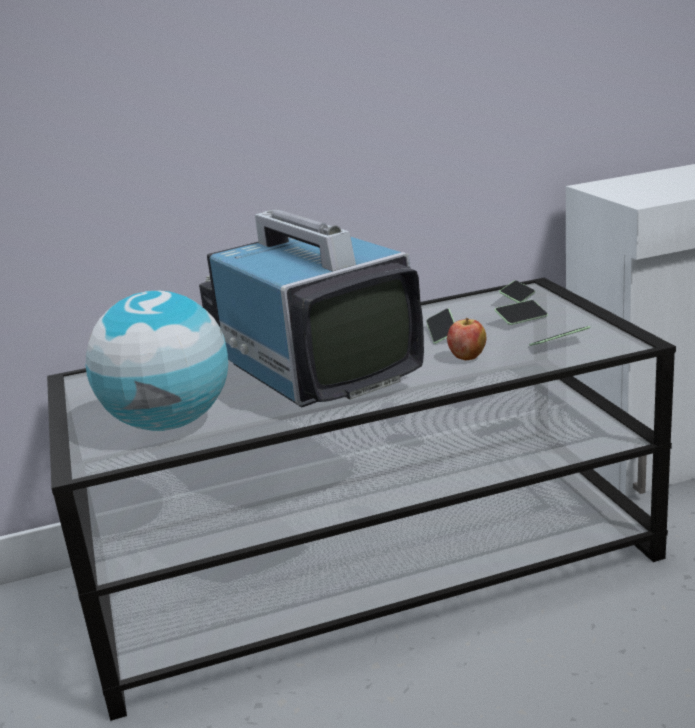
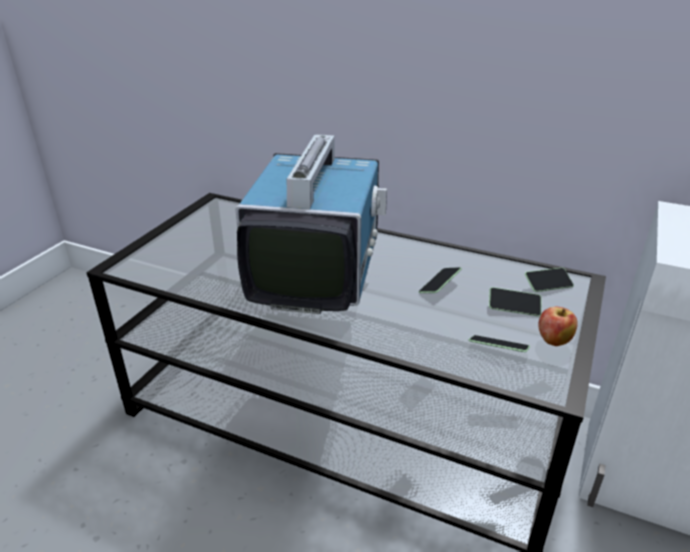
camera: 40 degrees right, 10 degrees up
globe [86,291,228,431] -> none
apple [447,318,486,360] -> apple moved to [538,307,578,346]

